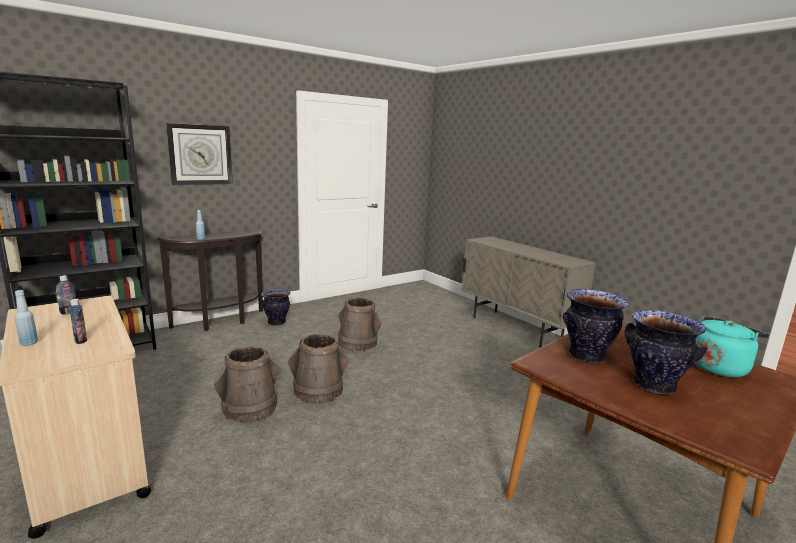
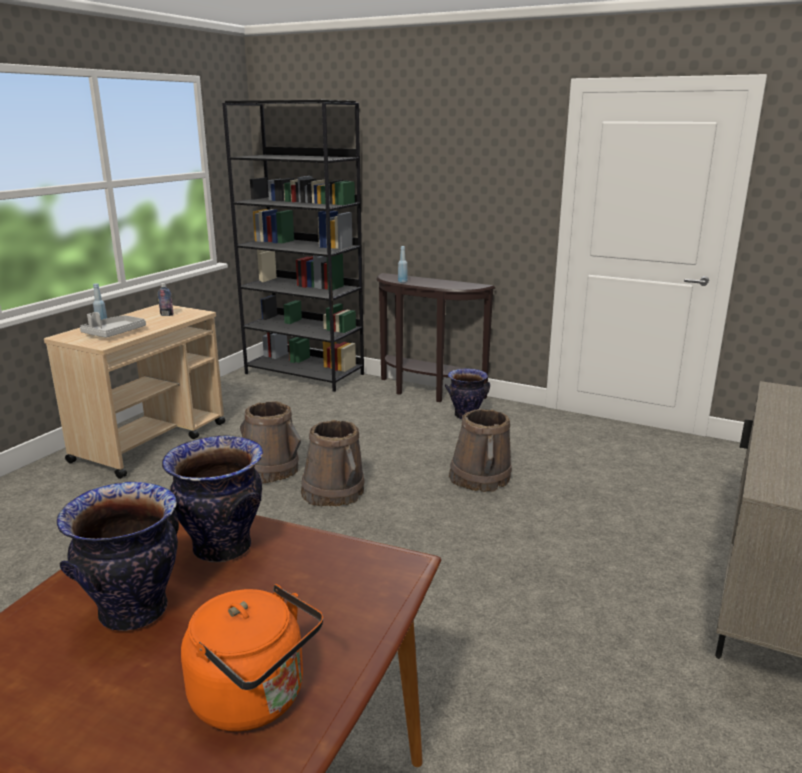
camera: 65 degrees right, 5 degrees up
bottle [69,299,87,344] -> grey tray [80,312,146,338]
wall clock [166,123,233,185] -> none
turquoise kettle [694,316,769,377] -> orange kettle [181,584,323,732]

